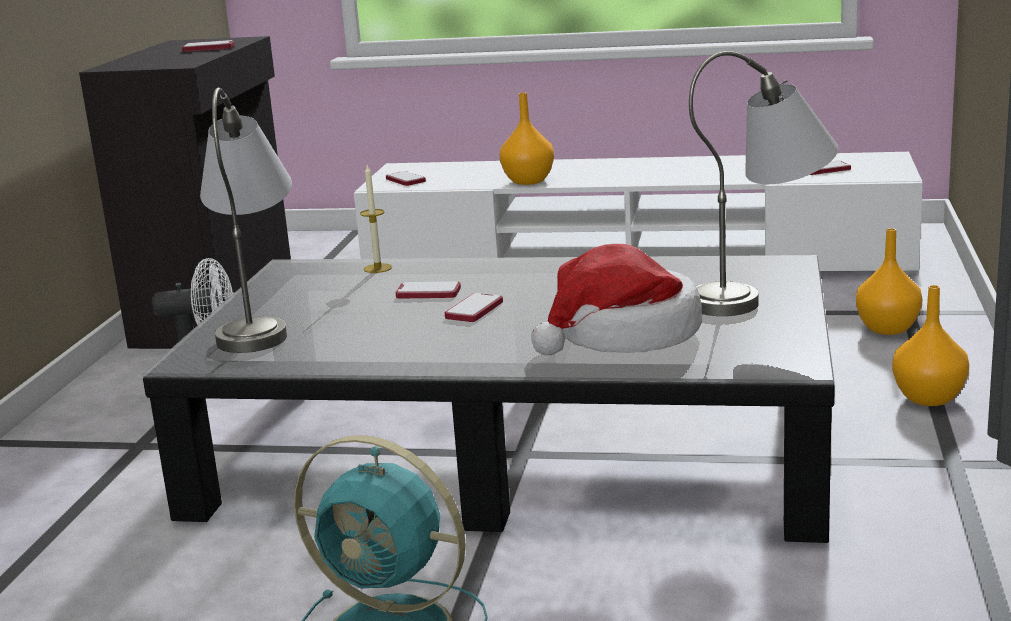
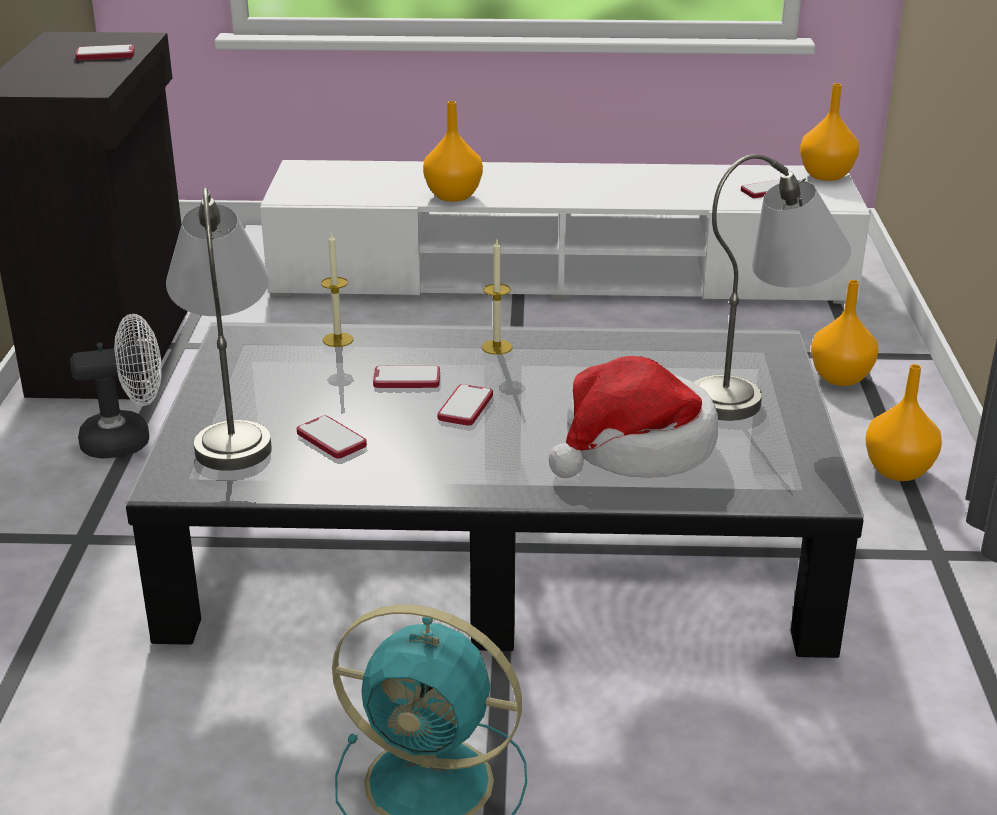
camera: 10 degrees left, 10 degrees up
phone [386,171,426,186] -> phone moved to [297,415,367,459]
none -> candle [481,240,513,355]
none -> orange vase [800,83,859,181]

